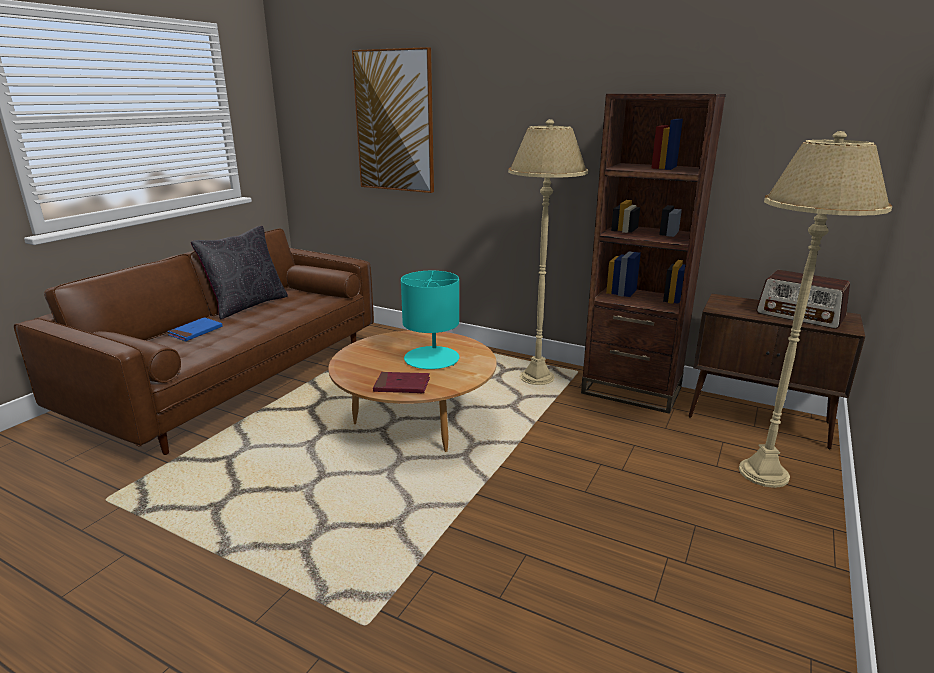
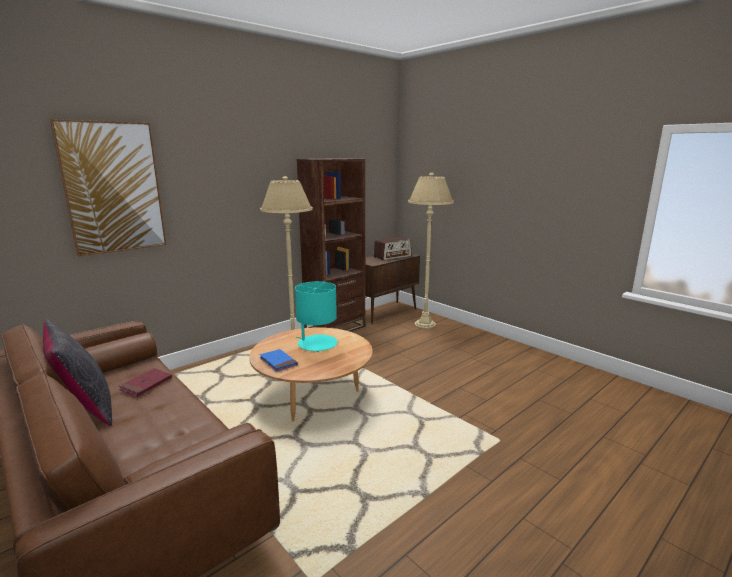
camera: 70 degrees left, 5 degrees down
blue book [168,317,223,341] -> blue book moved to [259,349,298,372]
red book [373,372,430,393] -> red book moved to [119,368,172,397]

